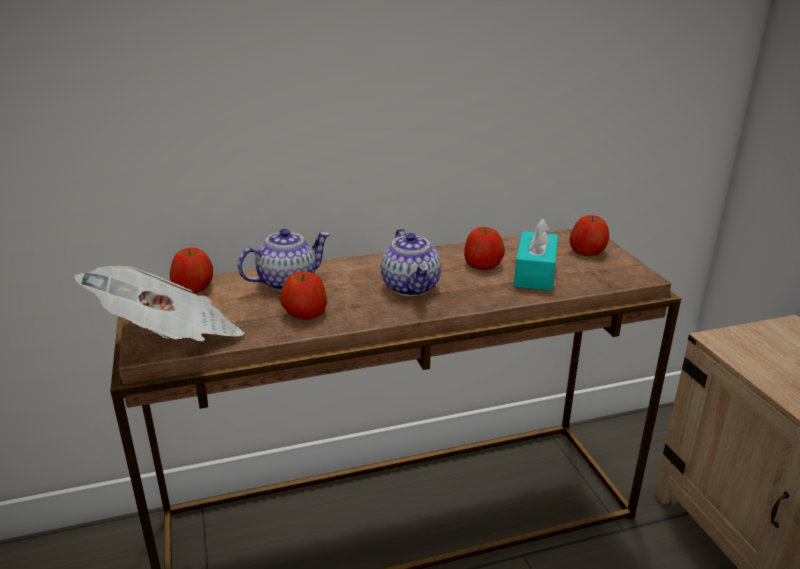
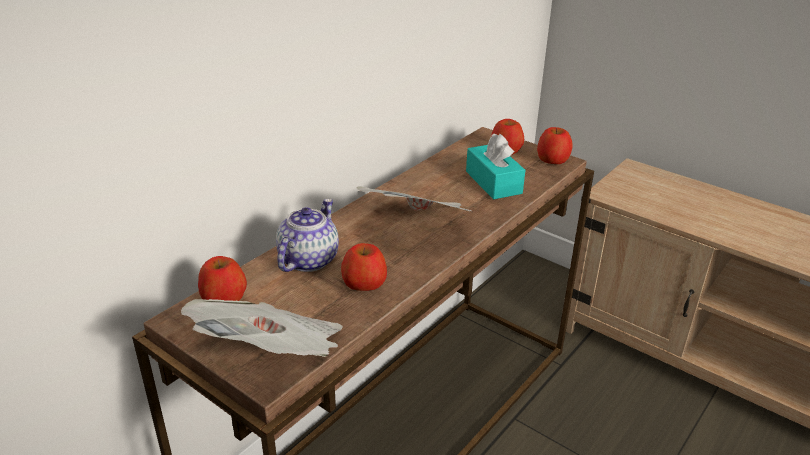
camera: 35 degrees left, 5 degrees up
teapot [381,229,441,296] -> newspaper [357,186,472,212]
apple [464,227,505,270] -> apple moved to [537,127,573,164]

